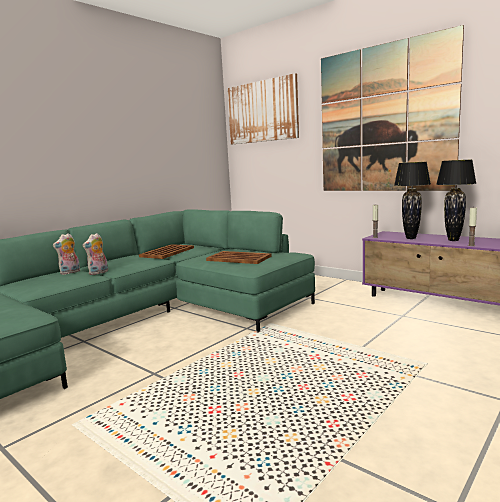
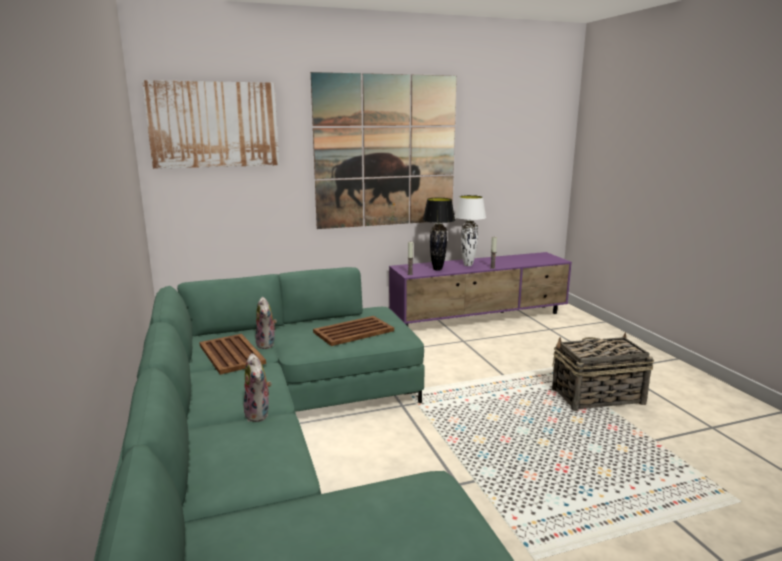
camera: 60 degrees left, 5 degrees up
plush toy [53,233,80,275] -> plush toy moved to [255,297,277,349]
black table lamp [436,160,476,241] -> white table lamp [455,195,486,266]
none -> basket [552,332,654,411]

